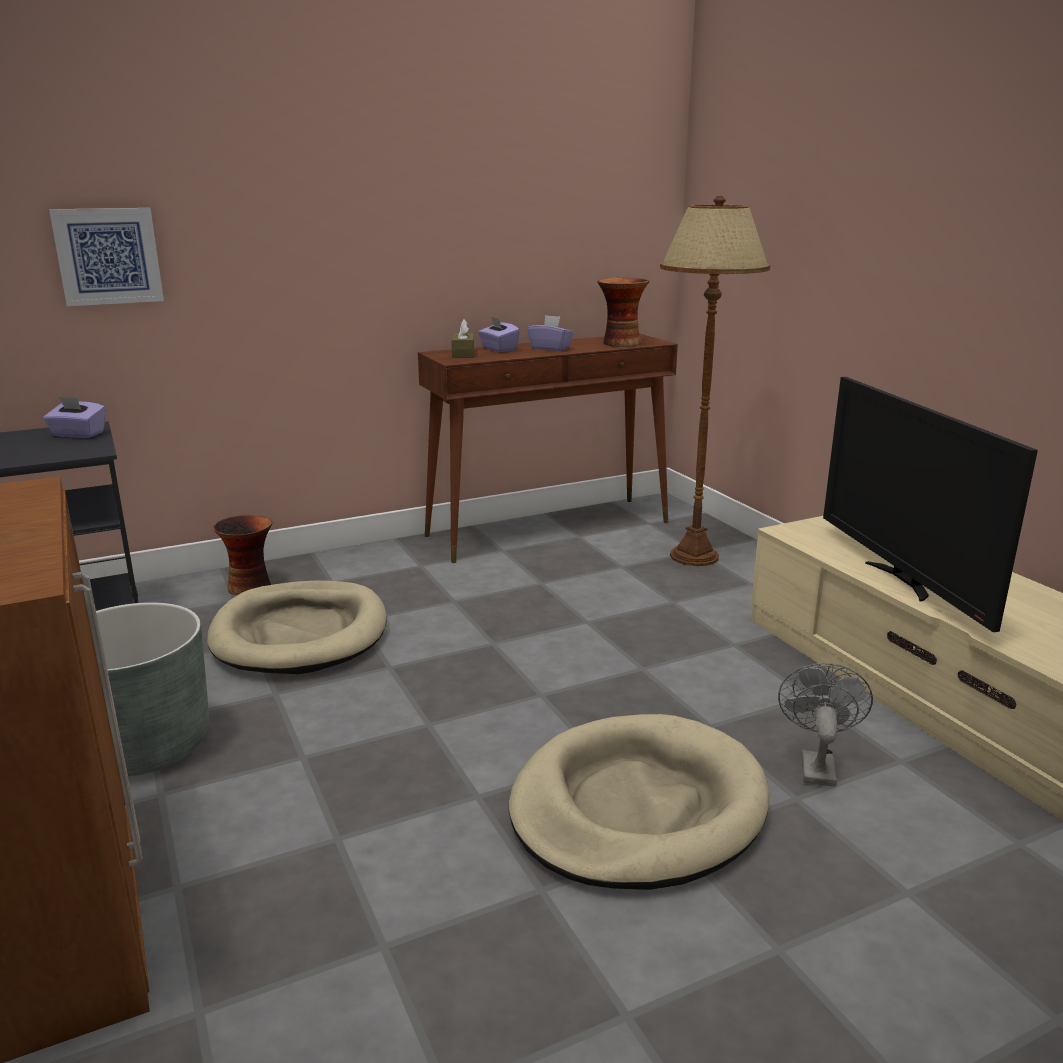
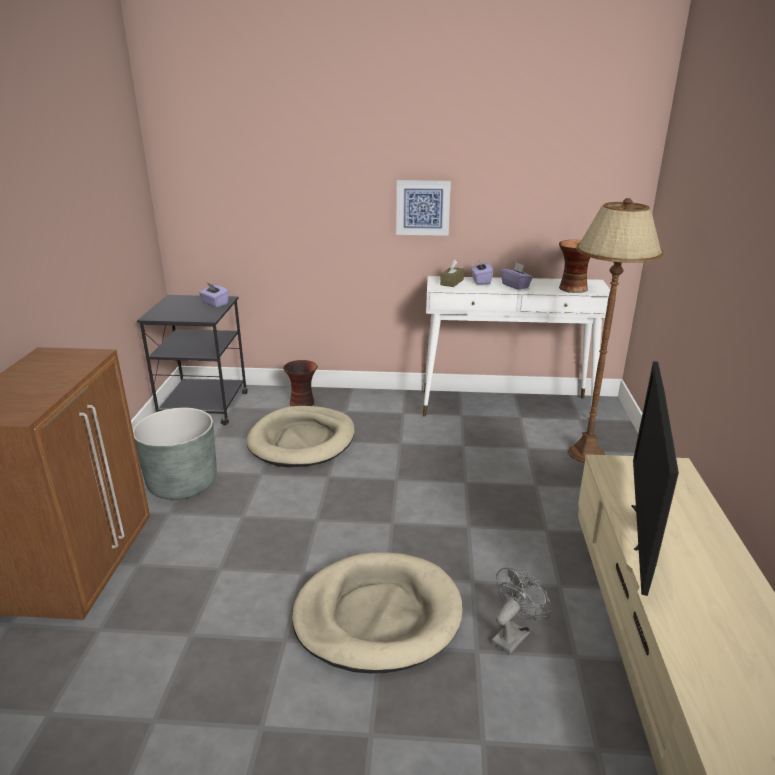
camera: 30 degrees right, 5 degrees up
picture [49,208,164,306] -> picture moved to [396,180,451,236]
brown console table [418,333,678,563] -> white console table [423,276,610,417]

